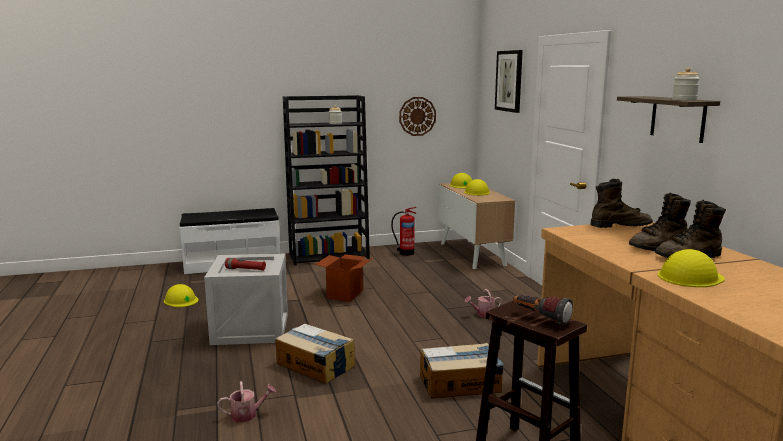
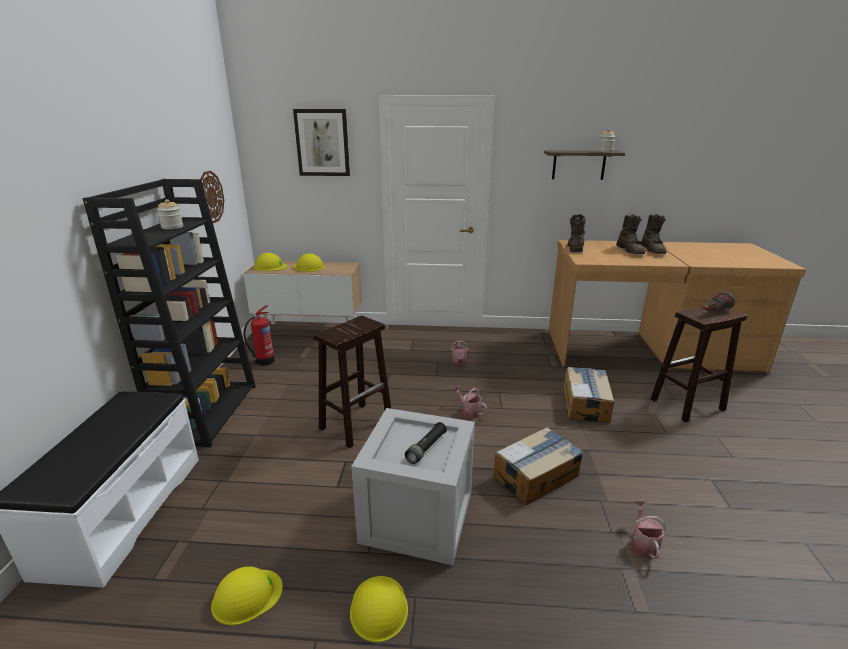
camera: 70 degrees left, 10 degrees up
red flashlight [225,258,266,271] -> black flashlight [405,422,447,464]
cardboard box [315,254,373,302] -> brown stool [313,316,391,448]
yellow hard hat [658,249,725,287] -> yellow hard hat moved to [350,576,408,642]
none -> watering can [452,385,487,418]

